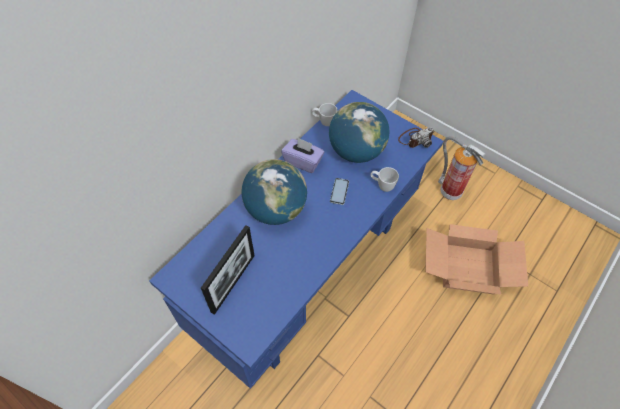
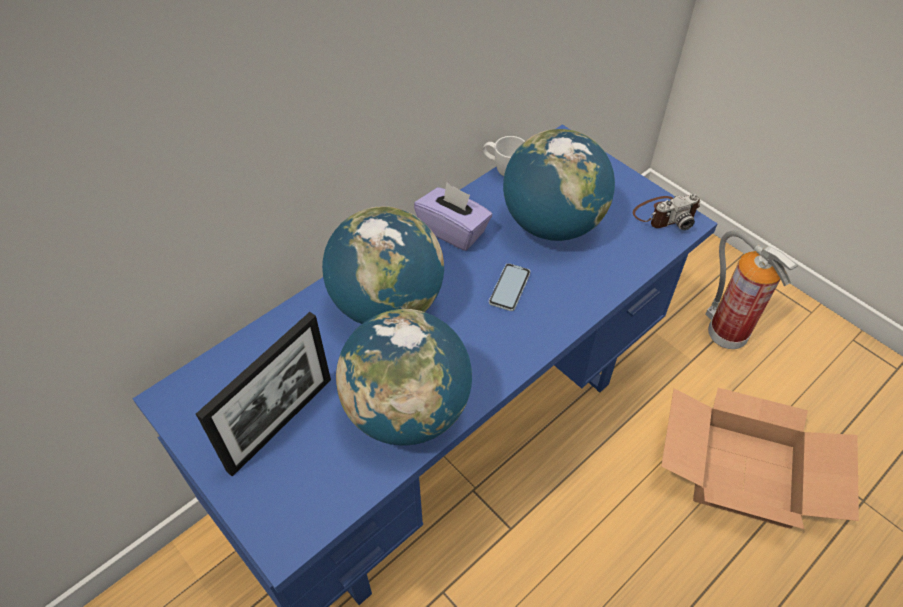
camera: 10 degrees right, 5 degrees down
white mug [371,167,399,192] -> none
none -> globe [336,309,472,446]

